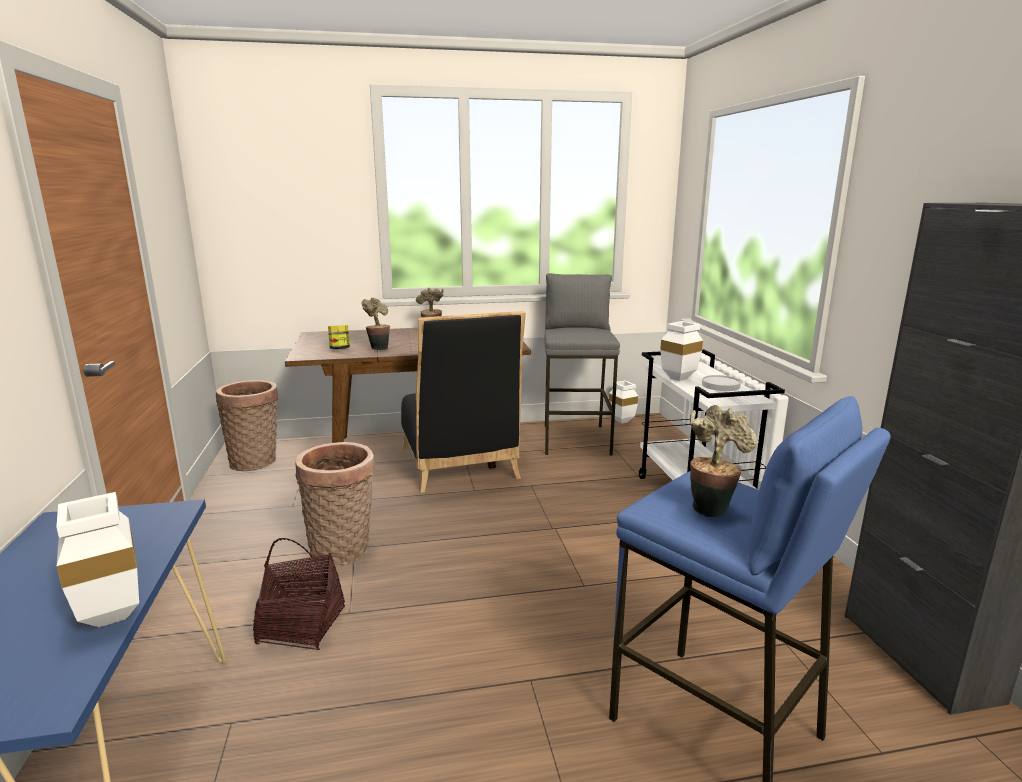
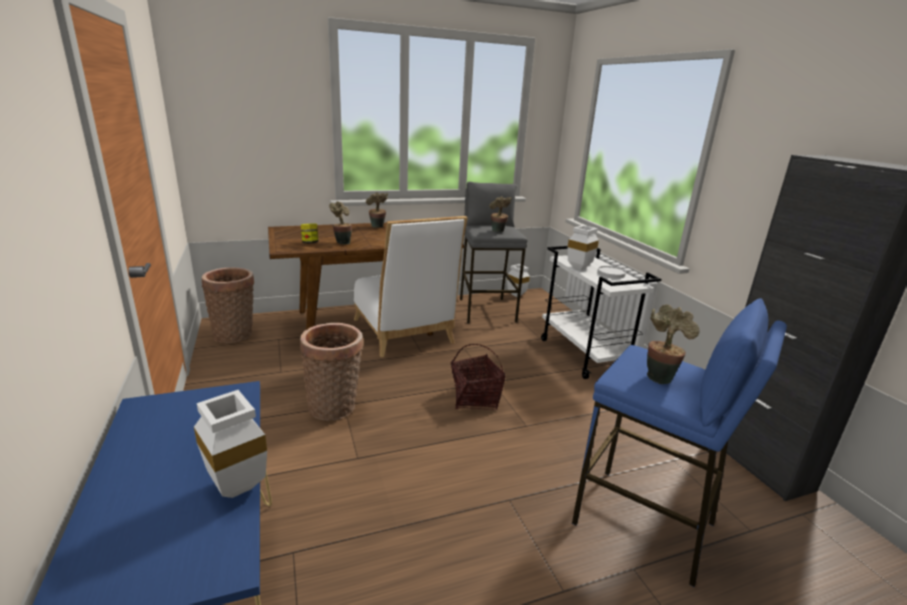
camera: 10 degrees left, 5 degrees up
basket [253,538,345,650] -> basket moved to [451,344,506,410]
black chair [401,311,526,493] -> white chair [354,216,468,357]
none -> potted plant [489,196,512,232]

